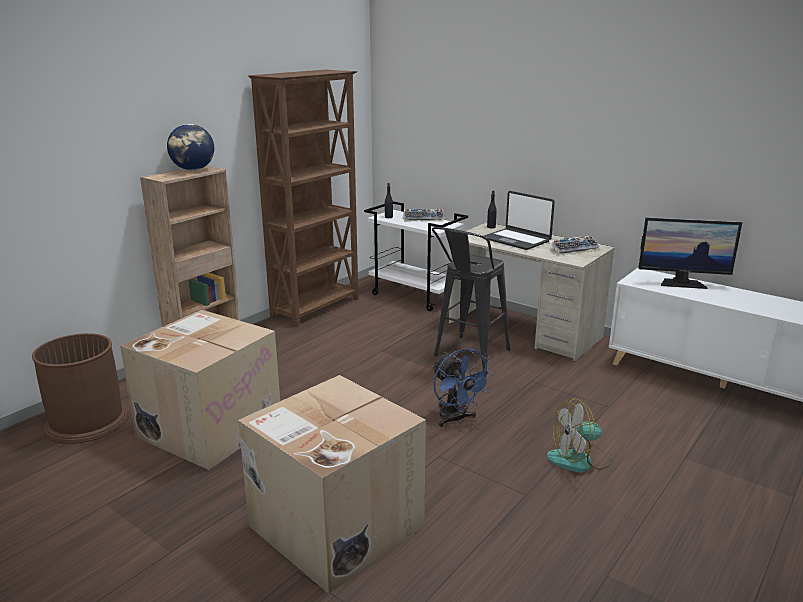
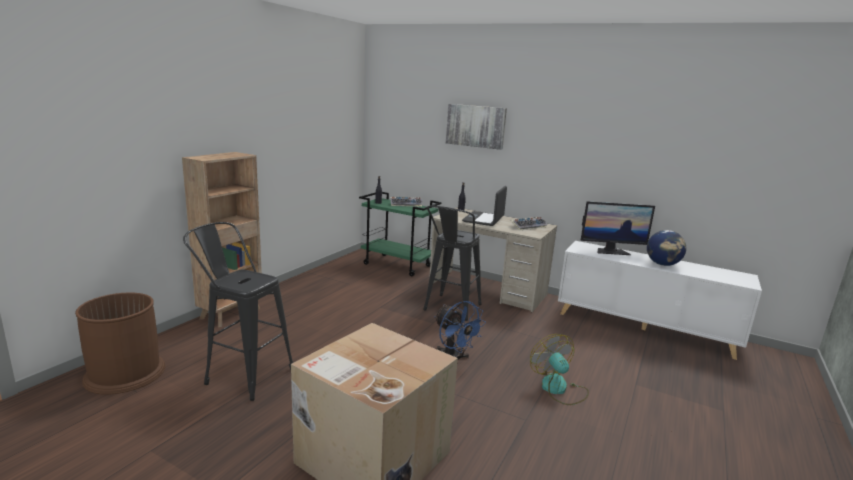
camera: 10 degrees left, 5 degrees down
cardboard box [120,310,280,470] -> black stool [183,222,293,401]
globe [167,124,214,170] -> globe moved to [647,230,686,266]
brown bookcase [248,70,359,327] -> none
white cart [364,201,468,311] -> green cart [359,192,441,277]
laptop [484,191,555,250] -> laptop turned 75 degrees clockwise [462,186,507,226]
fan [547,398,612,473] -> fan turned 90 degrees clockwise [530,334,589,405]
none -> picture [446,104,507,150]

